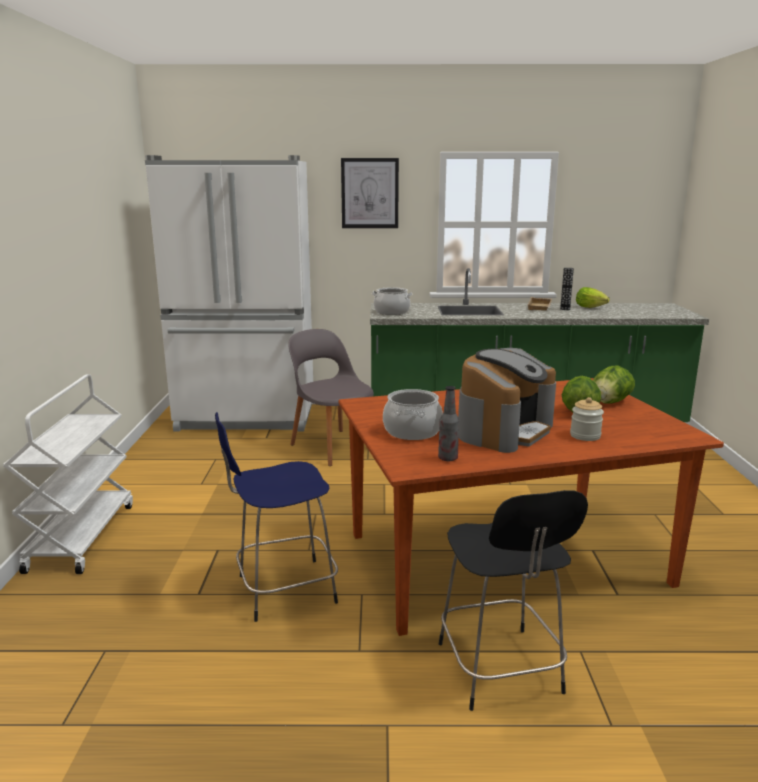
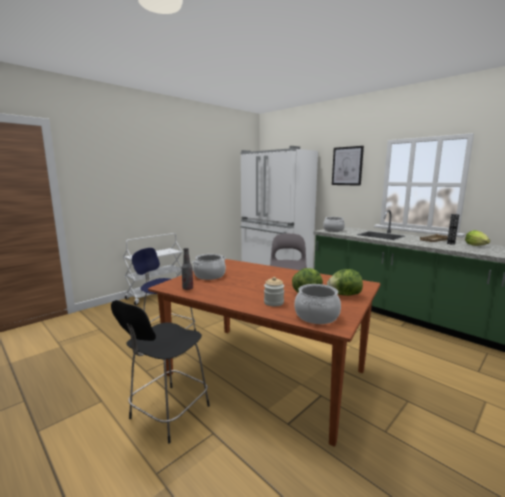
camera: 45 degrees right, 5 degrees down
coffee machine [458,348,556,453] -> none
none -> cooking pot [295,284,341,324]

